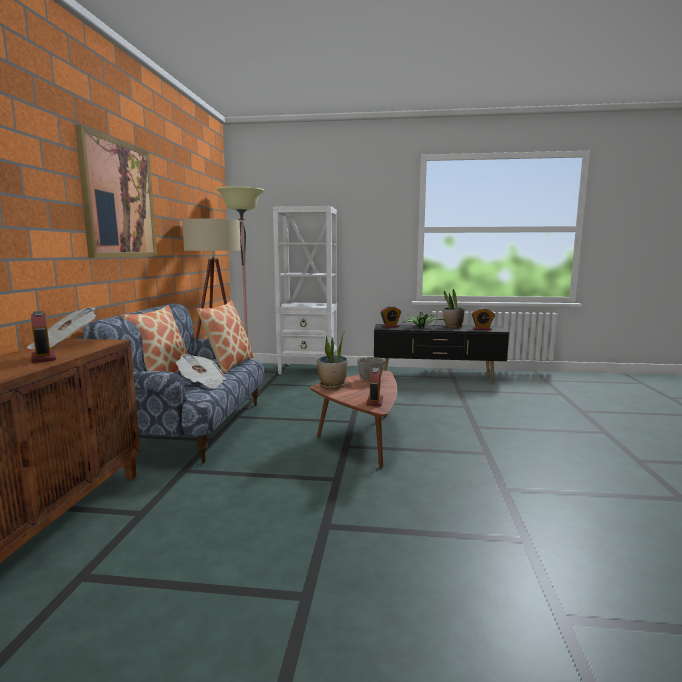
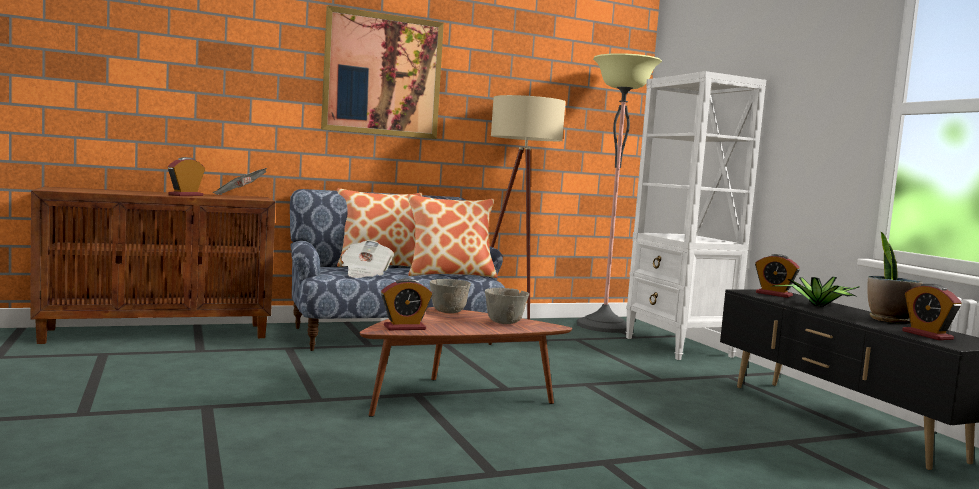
camera: 60 degrees right, 5 degrees down
potted plant [317,330,348,389] -> grey bowl [430,279,471,313]

